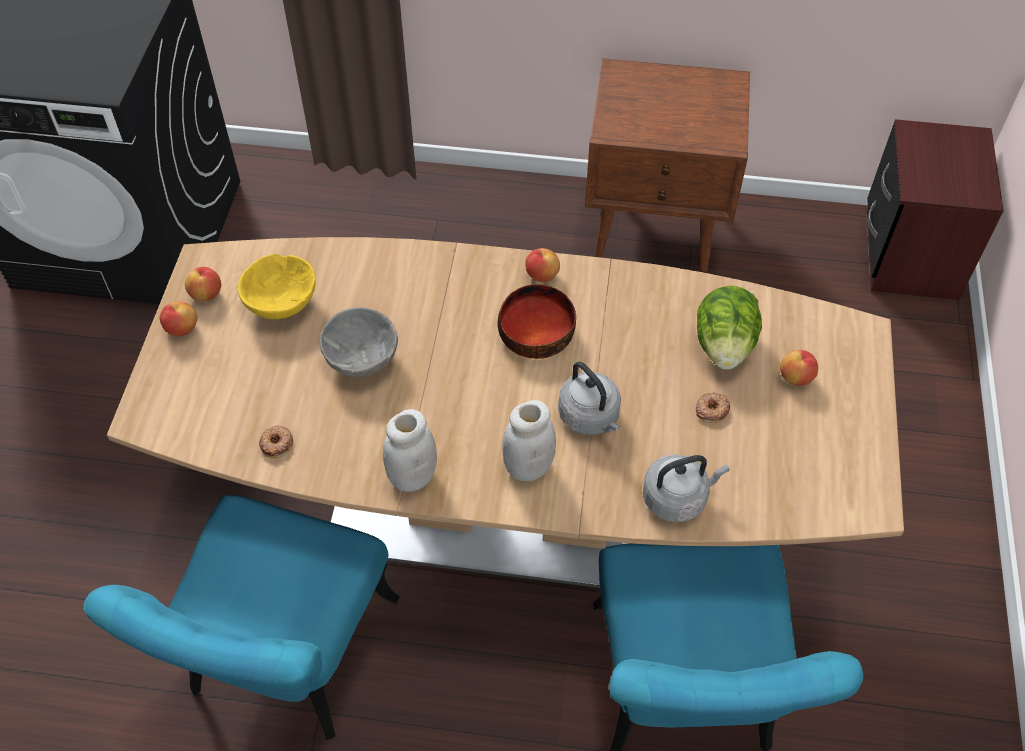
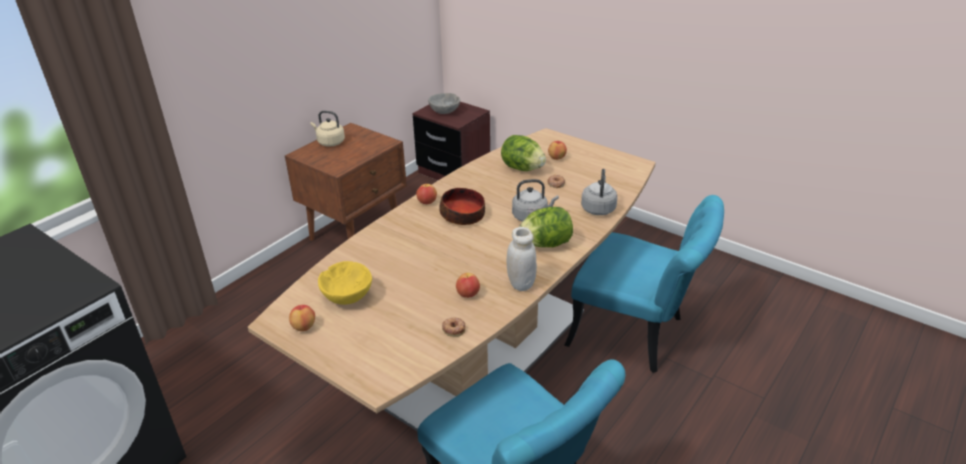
camera: 60 degrees left, 20 degrees down
apple [159,302,197,336] -> apple moved to [456,273,480,298]
grey bowl [320,307,398,377] -> grey bowl moved to [428,93,460,114]
white jar [502,400,556,481] -> lettuce [519,207,573,247]
none -> beige kettle [310,111,345,147]

